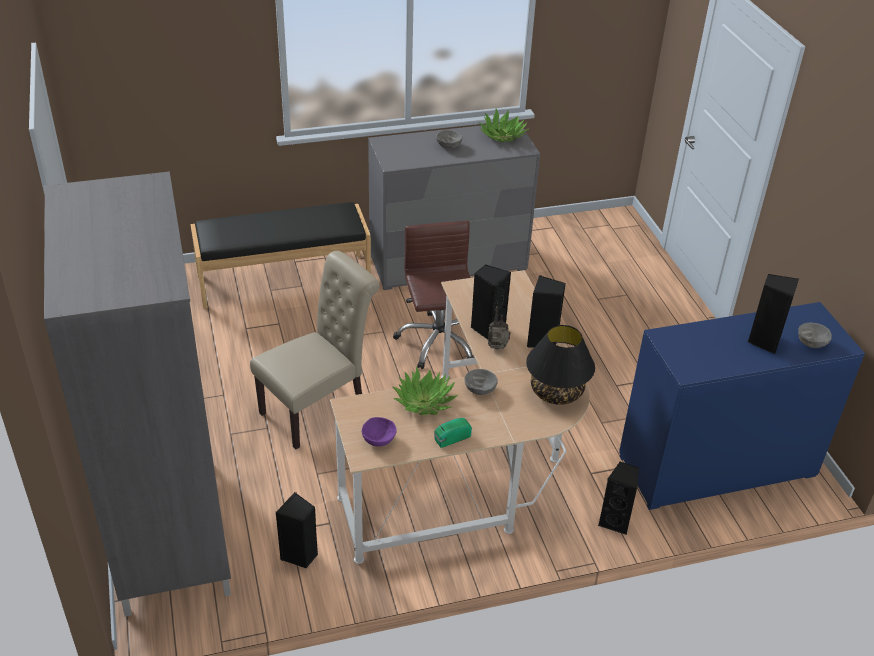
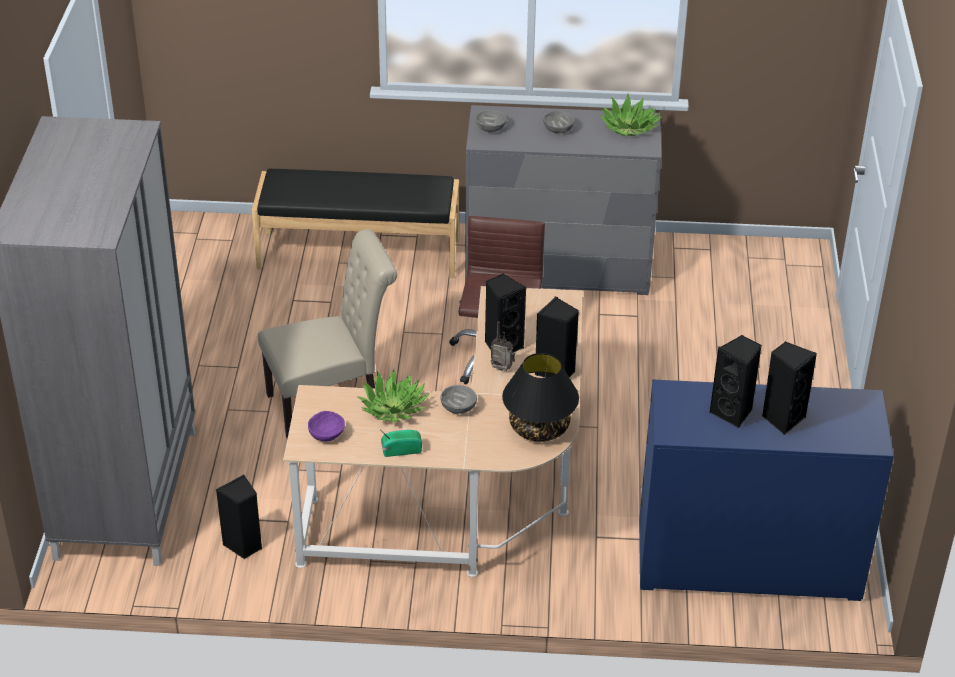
camera: 20 degrees right, 0 degrees up
black speaker [598,462,639,535] -> black speaker moved to [710,335,762,428]
grey bowl [798,323,832,348] -> grey bowl moved to [475,110,507,132]

